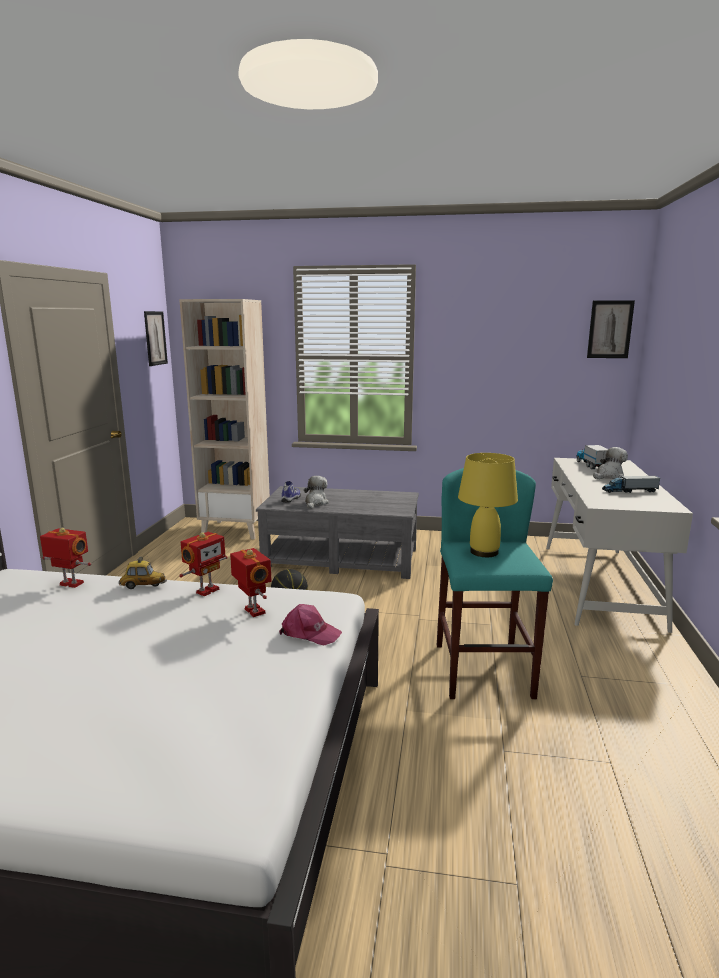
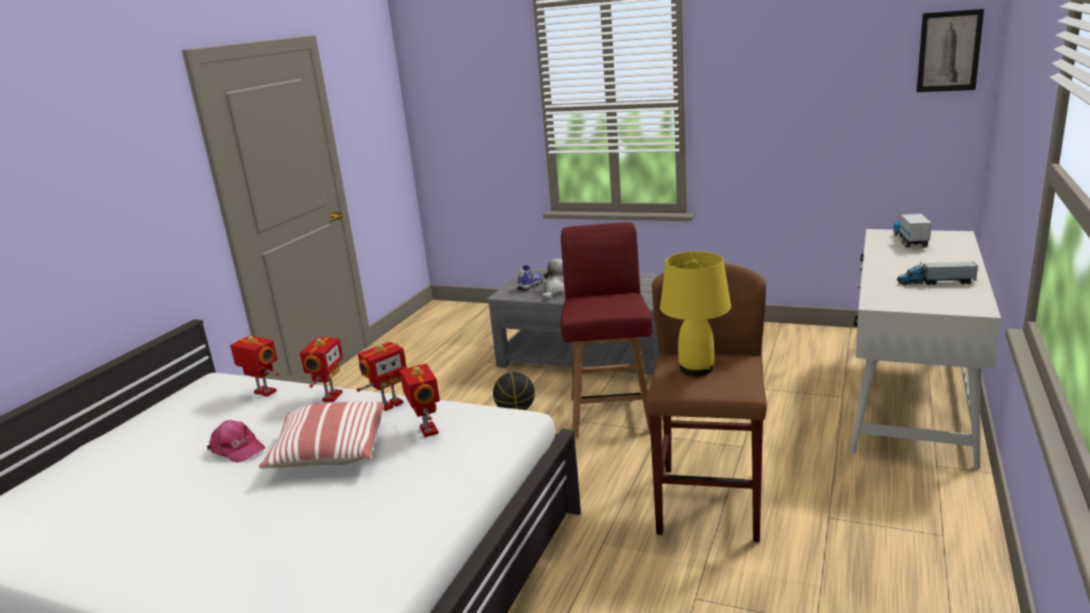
camera: 15 degrees right, 5 degrees up
toy car [119,557,167,589] -> toy robot [300,337,343,402]
picture [144,311,168,366] -> none
beige bookcase [179,299,270,540] -> none
pink cap [279,604,342,645] -> pink cap moved to [207,420,265,463]
turquoise stool [437,468,553,699] -> brown stool [645,263,767,542]
plush toy [593,447,628,479] -> none
none -> pillow [259,401,384,468]
none -> red chair [561,222,653,437]

